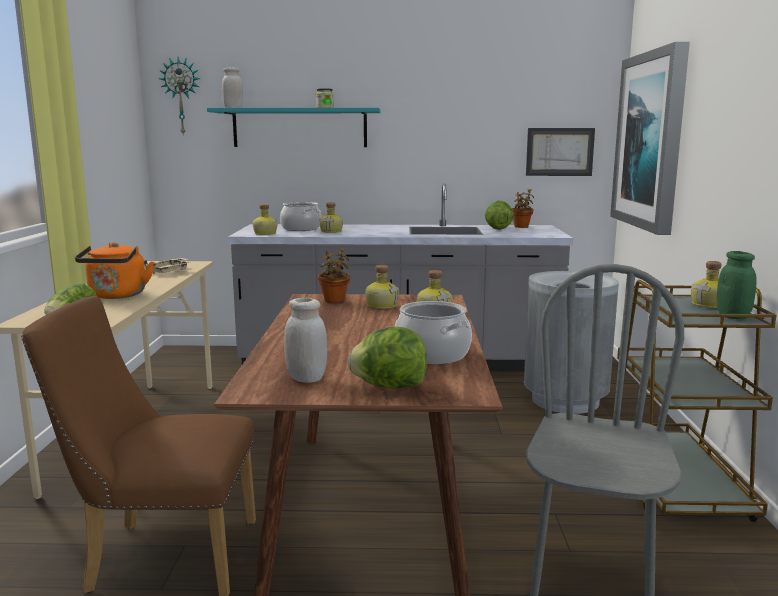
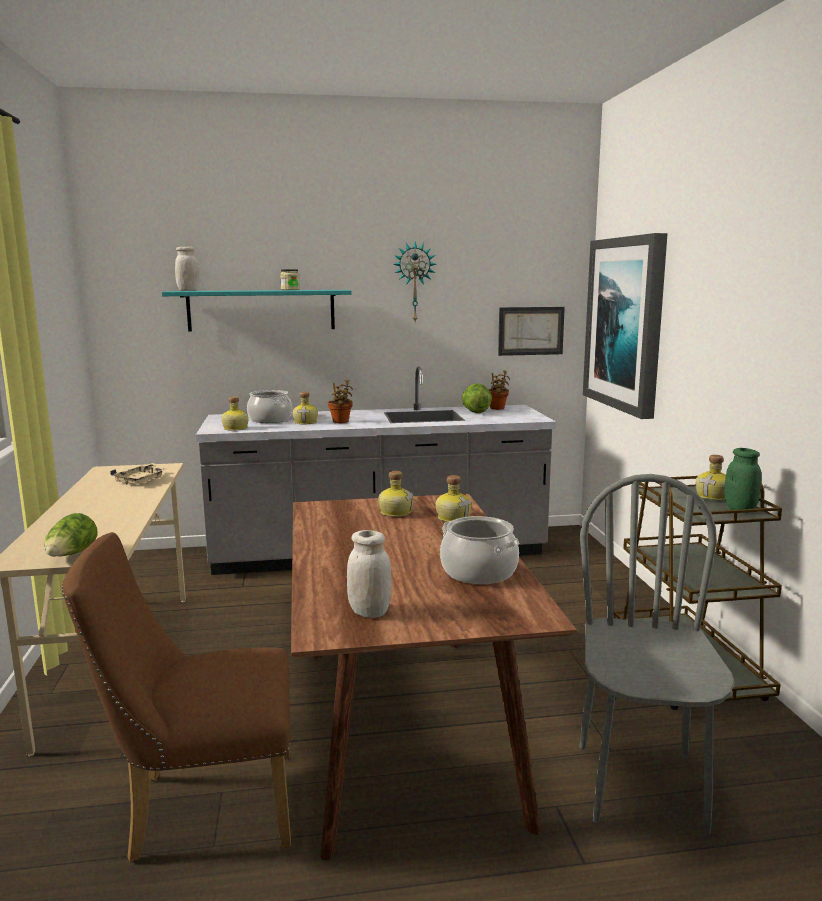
camera: 10 degrees left, 0 degrees up
orange kettle [75,242,154,299] -> none
wall clock [159,57,200,136] -> wall clock moved to [393,242,436,322]
potted plant [317,247,350,303] -> potted plant moved to [328,380,353,423]
lettuce [348,327,427,389] -> none
grey trash can [524,271,619,414] -> none

